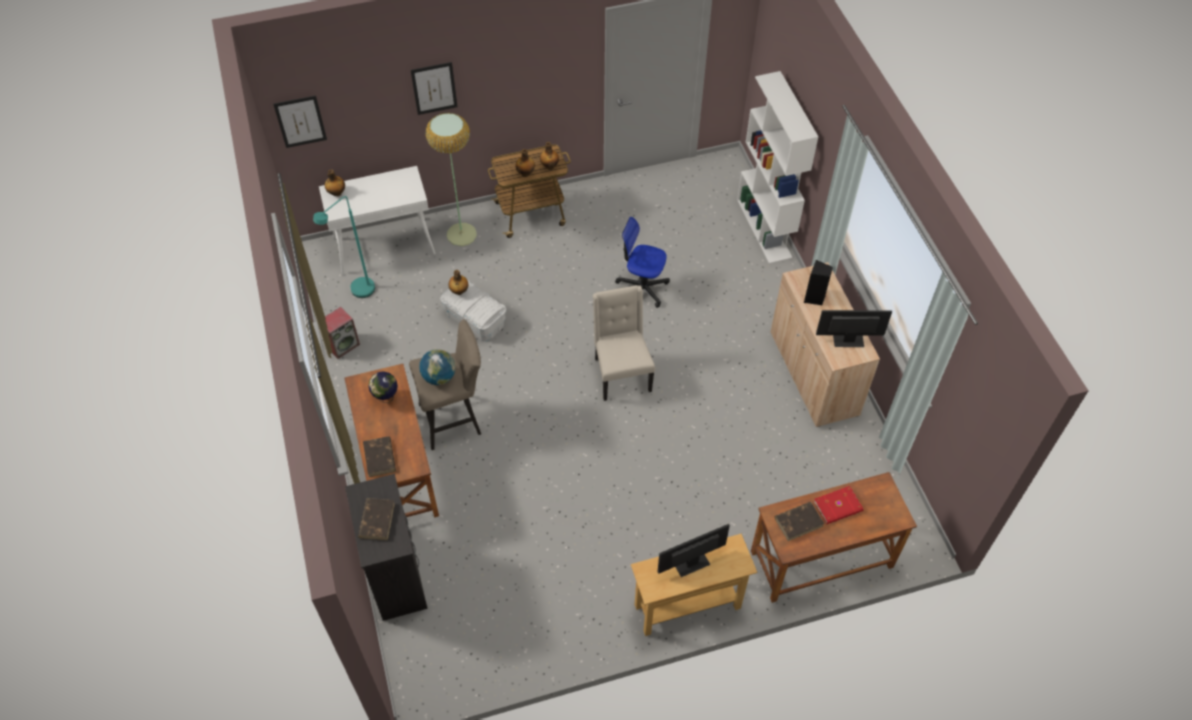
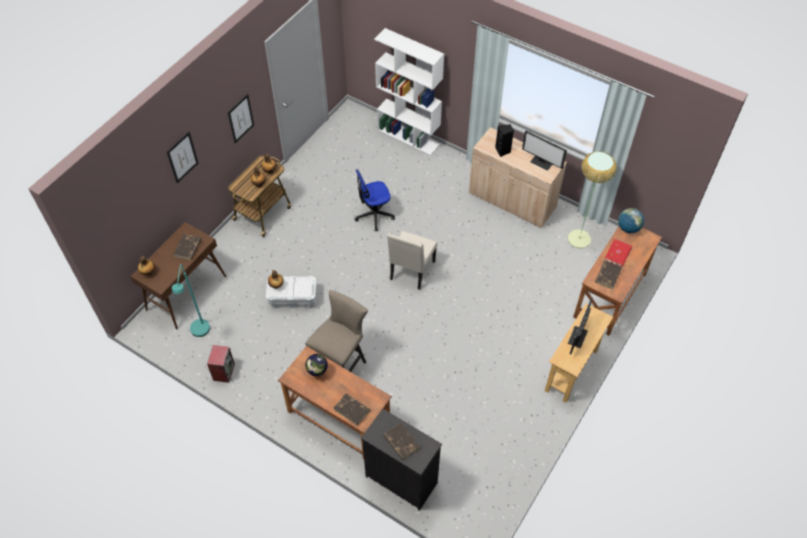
camera: 40 degrees left, 0 degrees up
picture [273,95,327,148] -> picture moved to [228,94,254,143]
white console table [319,166,435,275] -> brown console table [130,222,226,329]
globe [420,349,455,385] -> globe moved to [618,208,644,233]
floor lamp [426,113,477,246] -> floor lamp moved to [568,151,617,249]
beige chair [593,285,655,401] -> beige chair turned 105 degrees counterclockwise [387,231,437,290]
monitor [816,310,892,347] -> monitor turned 105 degrees counterclockwise [522,130,567,171]
none -> brown book [173,234,201,260]

